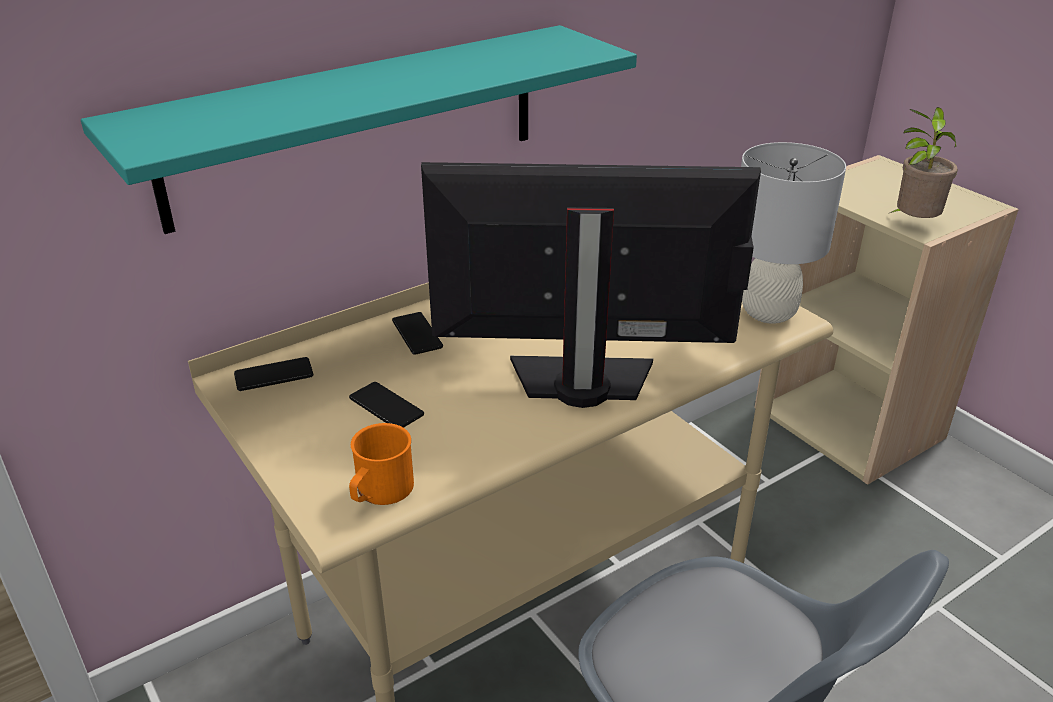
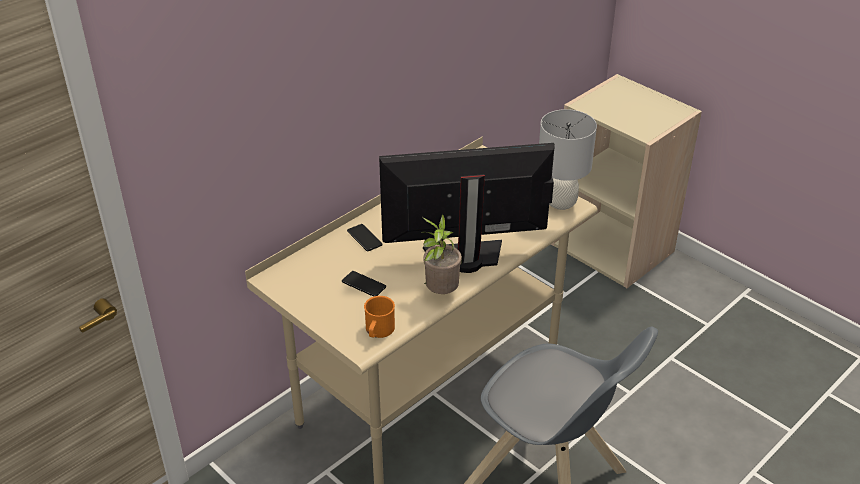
camera: 10 degrees left, 5 degrees up
turquoise shelf [81,25,637,234] -> none
phone [234,357,313,391] -> none
potted plant [890,107,958,218] -> potted plant moved to [421,214,462,294]

